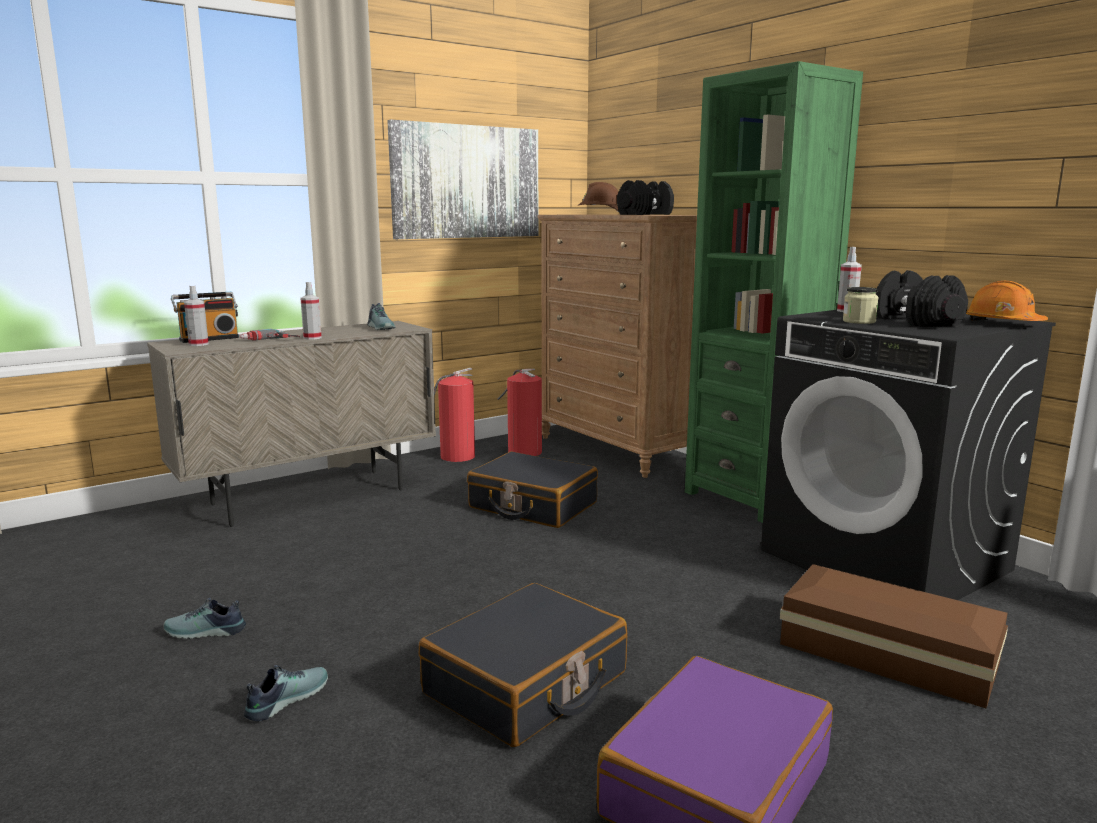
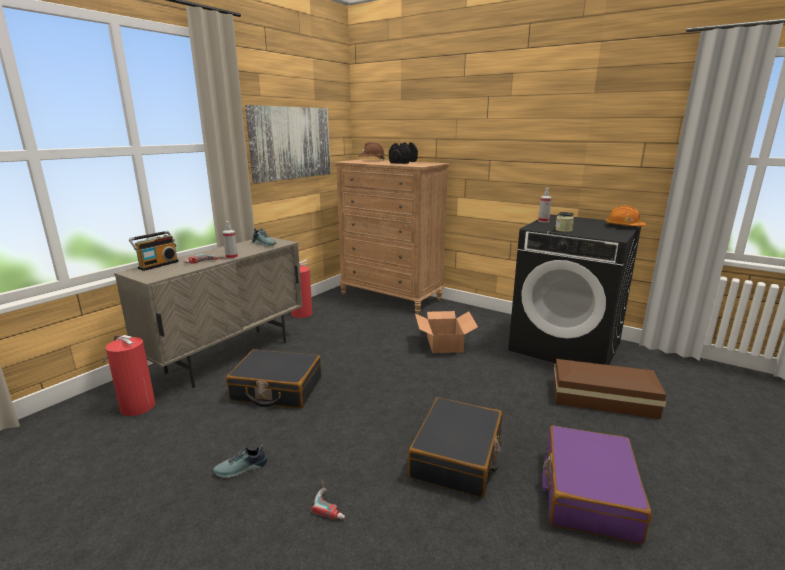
camera: 20 degrees left, 5 degrees up
spray bottle [184,286,209,346] -> none
shoe [244,665,328,721] -> power drill [311,480,345,519]
black suitcase [467,451,598,528] -> black suitcase moved to [226,349,321,408]
fire extinguisher [497,369,542,456] -> fire extinguisher moved to [102,335,155,416]
green bookcase [685,61,863,523] -> none
black dumbbell [876,270,968,327] -> none
none -> cardboard box [415,311,478,353]

